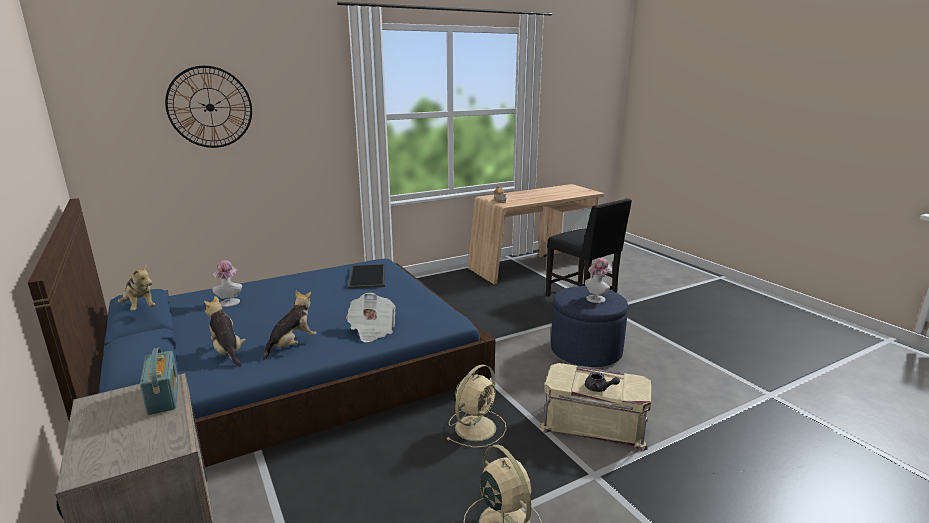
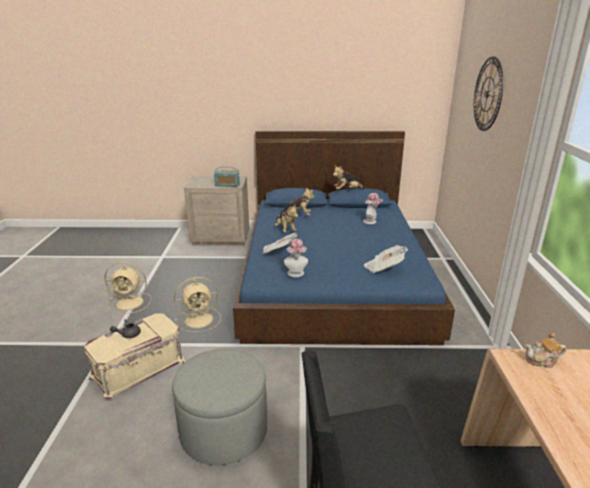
camera: 120 degrees right, 5 degrees up
tray [348,264,385,289] -> newspaper [364,245,408,273]
beige fan [446,365,506,448] -> beige fan turned 90 degrees counterclockwise [174,277,221,332]
blue ottoman [551,286,628,367] -> grey ottoman [172,349,267,465]
hat [585,258,612,303] -> hat moved to [284,239,308,277]

